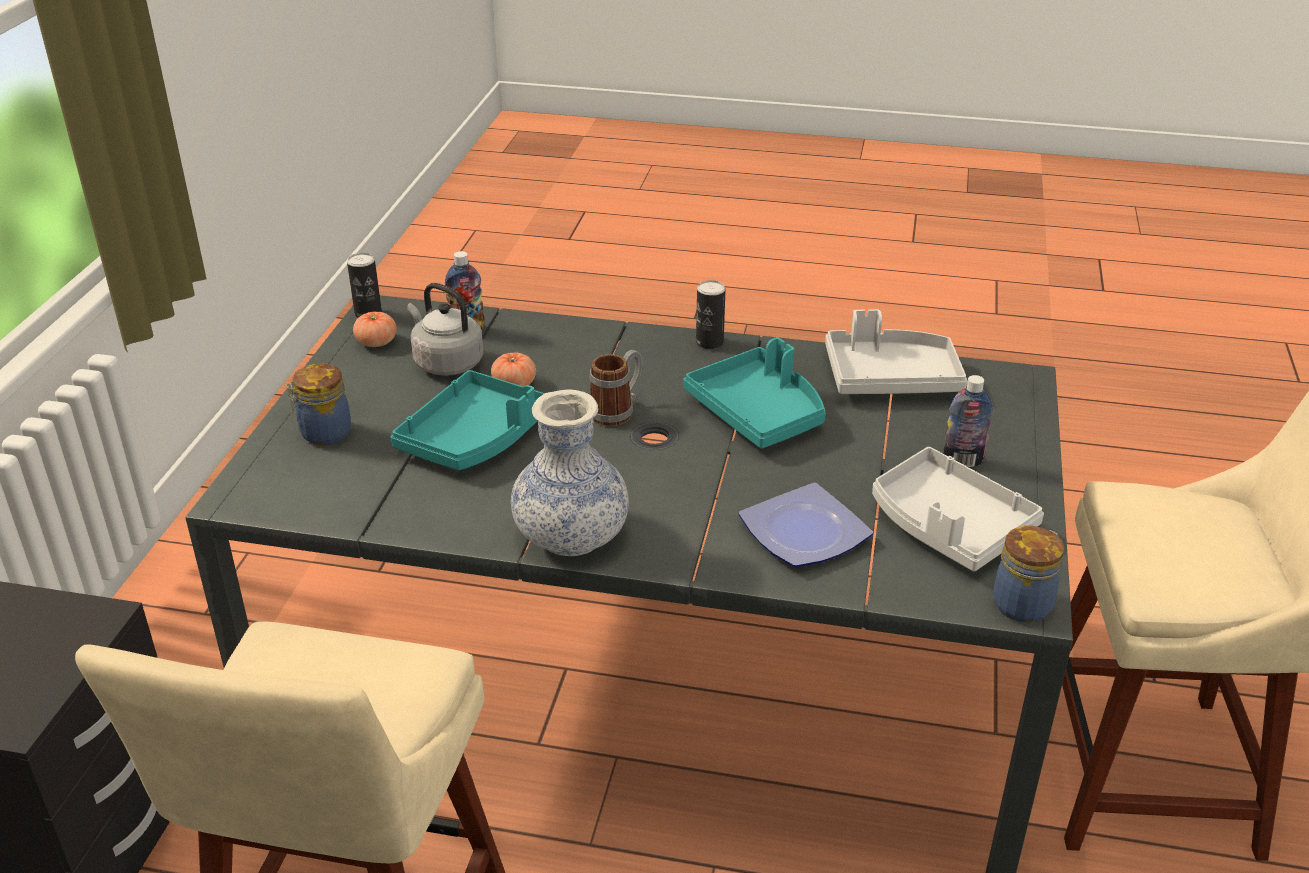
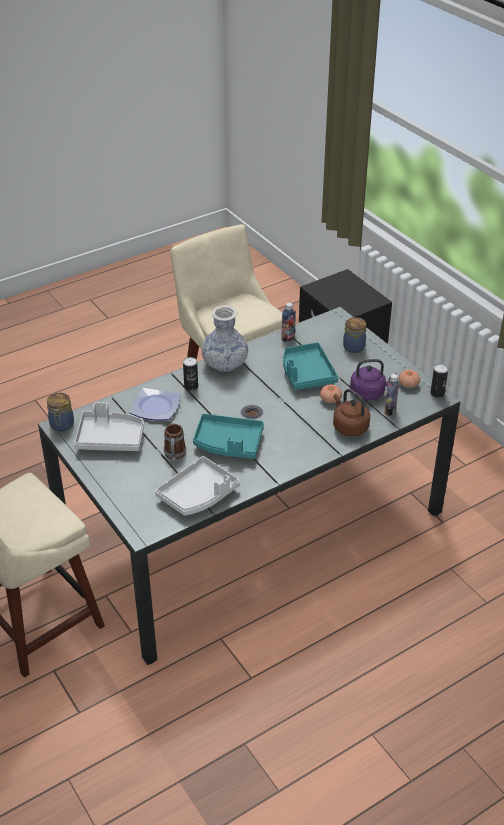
camera: 135 degrees right, 5 degrees up
grey kettle [407,283,484,376] -> purple kettle [350,359,397,400]
mug [590,350,643,426] -> mug moved to [164,424,186,461]
can [696,280,726,349] -> can moved to [183,357,198,391]
bottle [943,375,993,467] -> bottle moved to [282,303,296,342]
none -> brown kettle [333,389,370,436]

